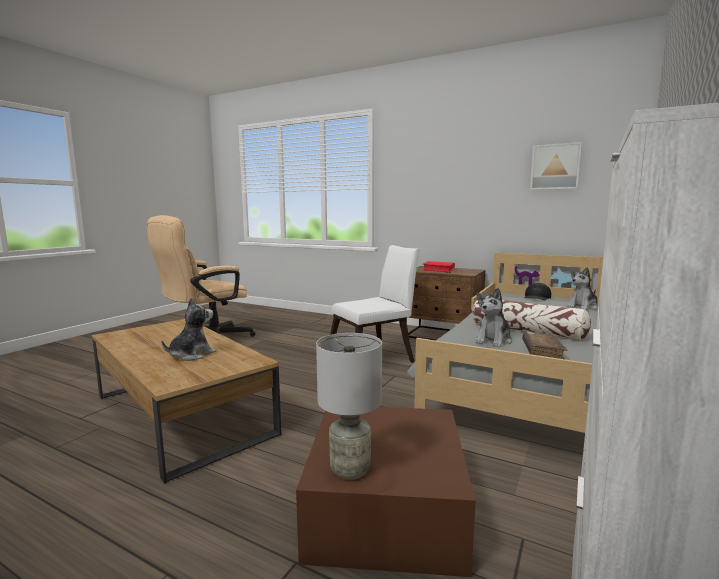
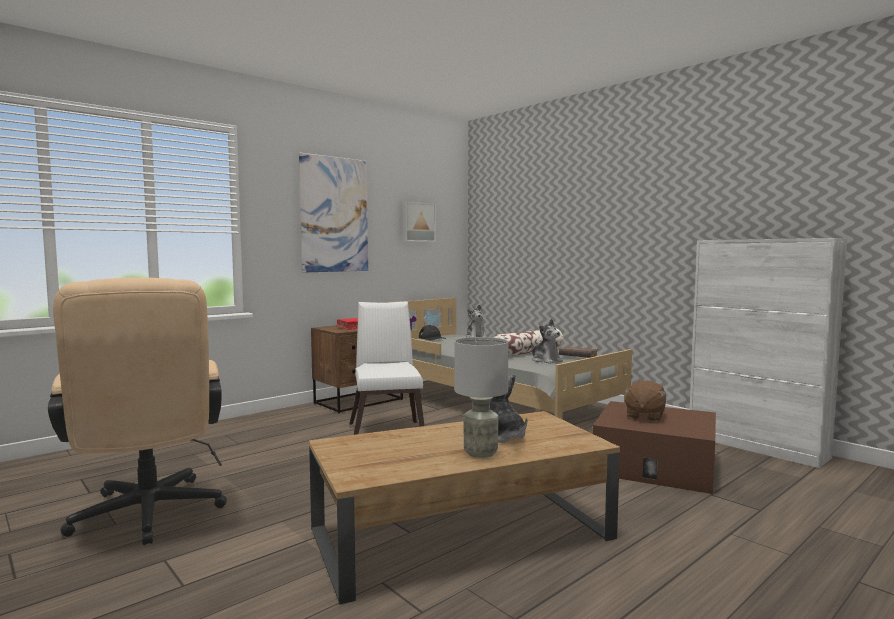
camera: 70 degrees left, 5 degrees down
grey table lamp [316,333,382,480] -> grey table lamp moved to [455,337,508,458]
none -> picture [299,153,368,273]
none -> brown plush toy [623,380,666,422]

